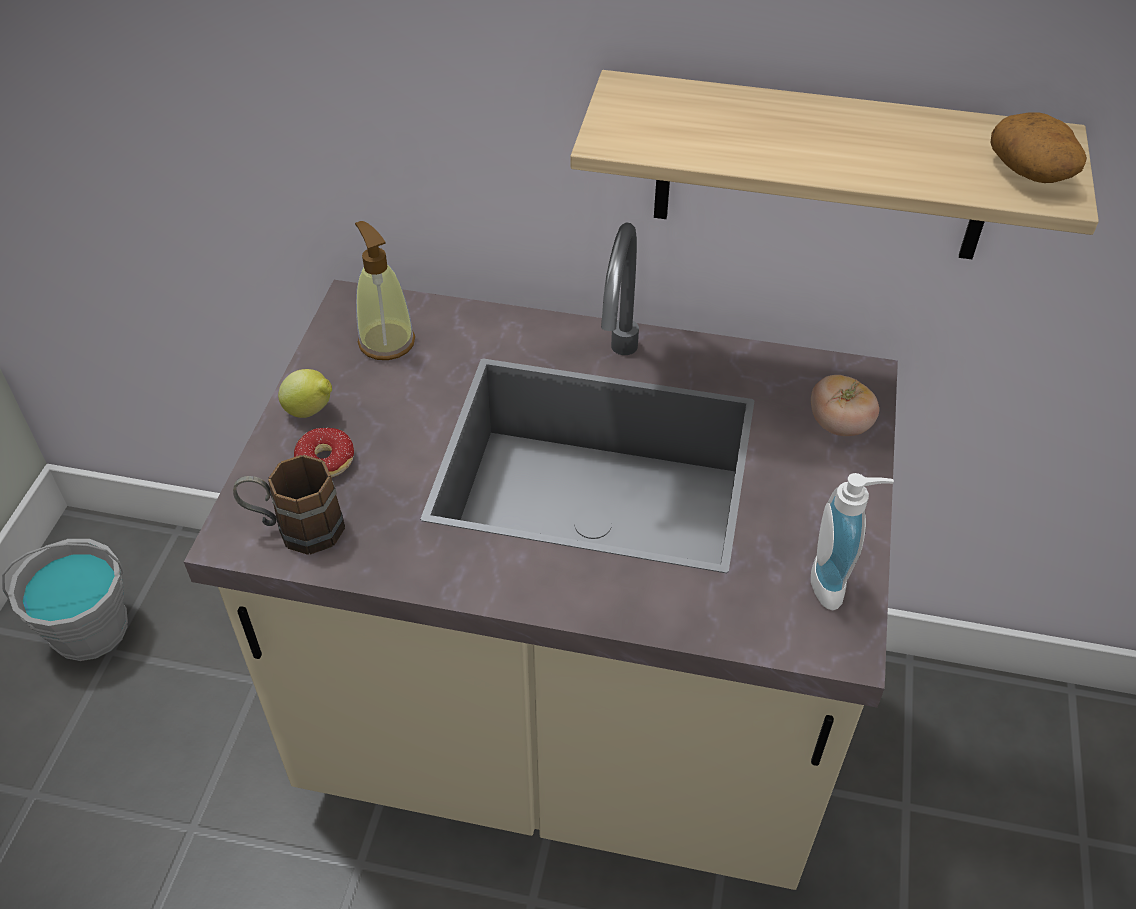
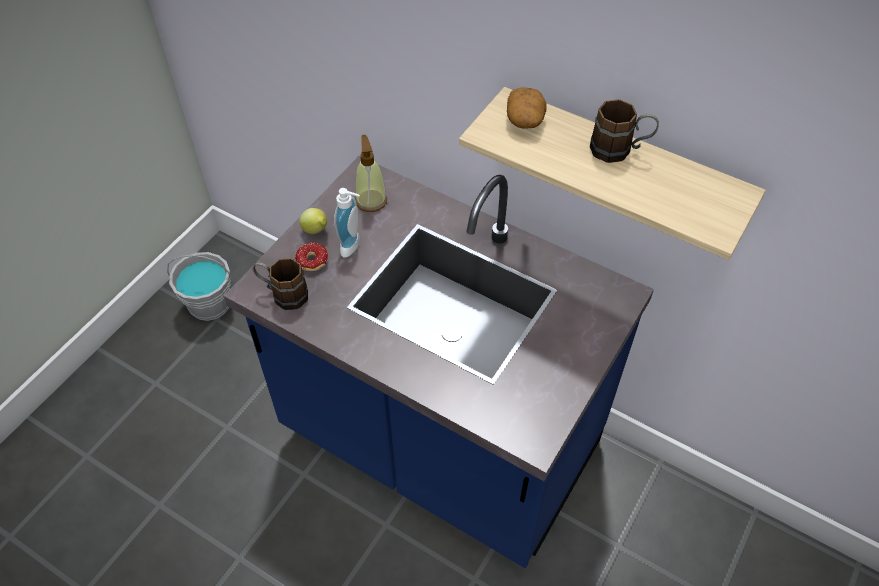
camera: 20 degrees right, 5 degrees up
beige counter [184,222,898,890] -> blue counter [224,156,654,568]
tomato [811,375,879,436] -> none
soap dispenser [811,473,894,610] -> soap dispenser moved to [334,188,360,257]
potato [990,112,1087,183] -> potato moved to [507,87,546,129]
none -> brown mug [590,99,659,163]

